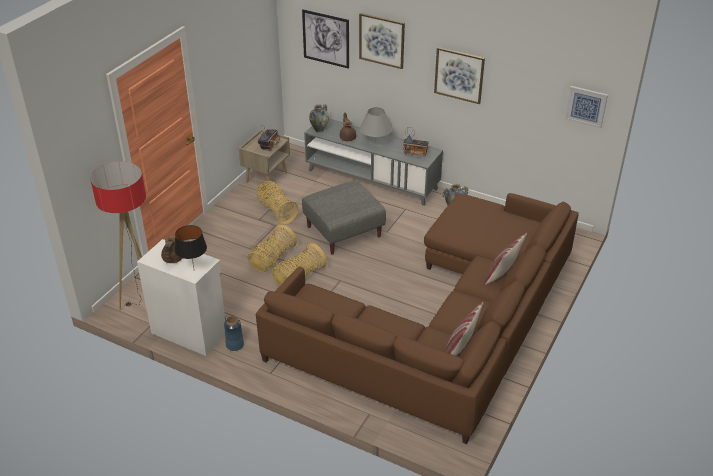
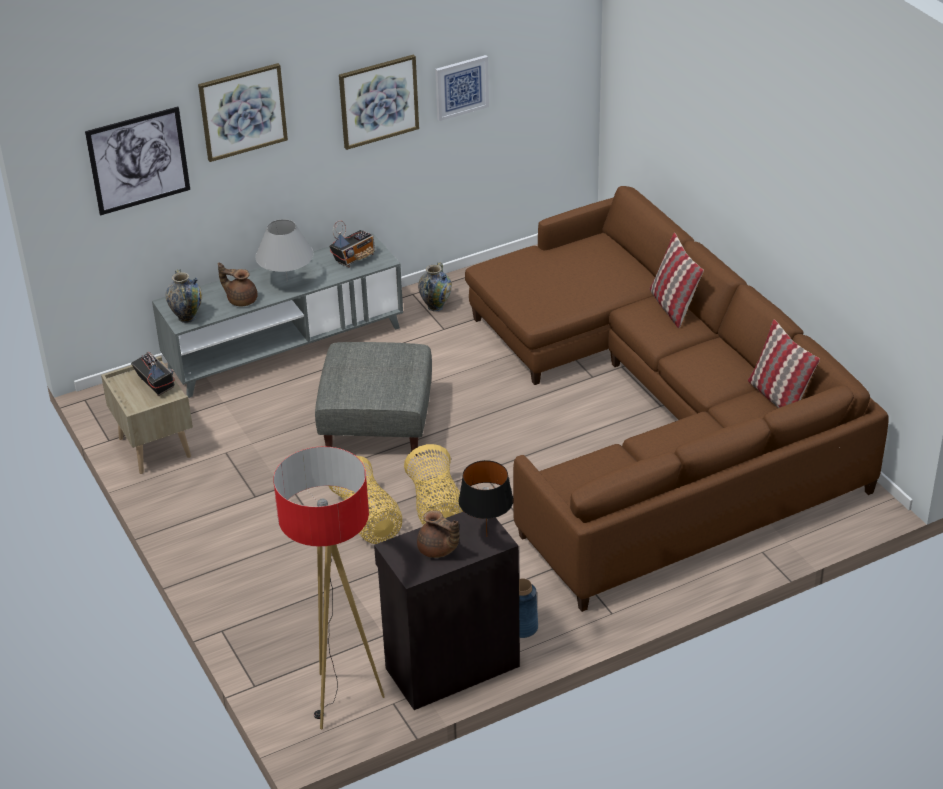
camera: 55 degrees left, 0 degrees up
white cabinet [137,239,226,356] -> black cabinet [374,511,520,710]
basket [256,181,299,224] -> none
picture [565,86,608,128] -> picture moved to [435,55,489,121]

